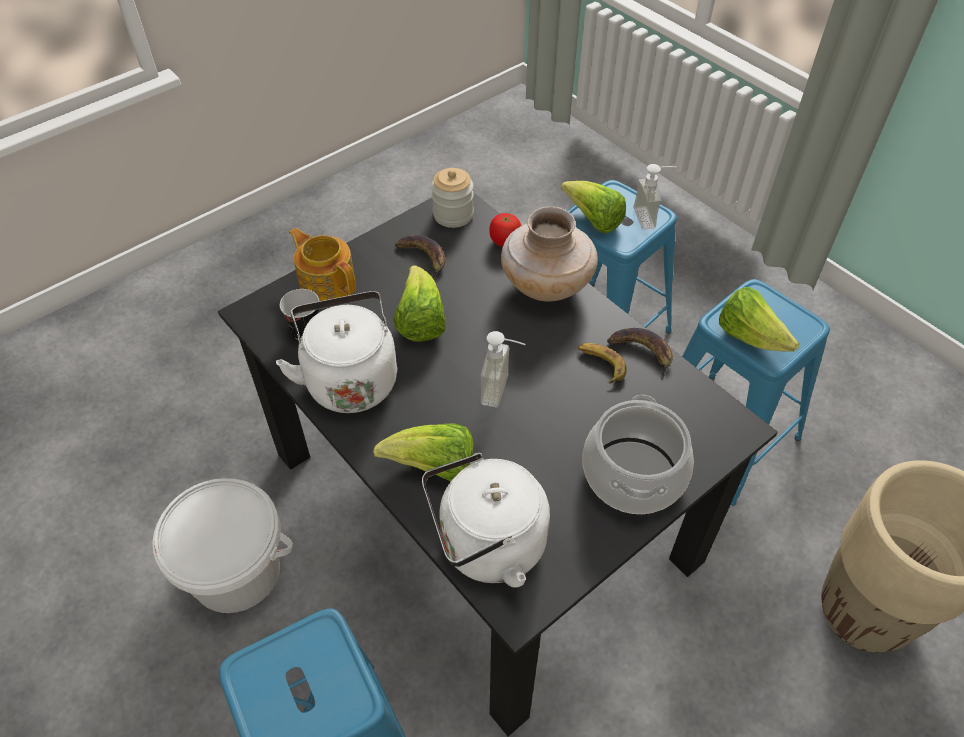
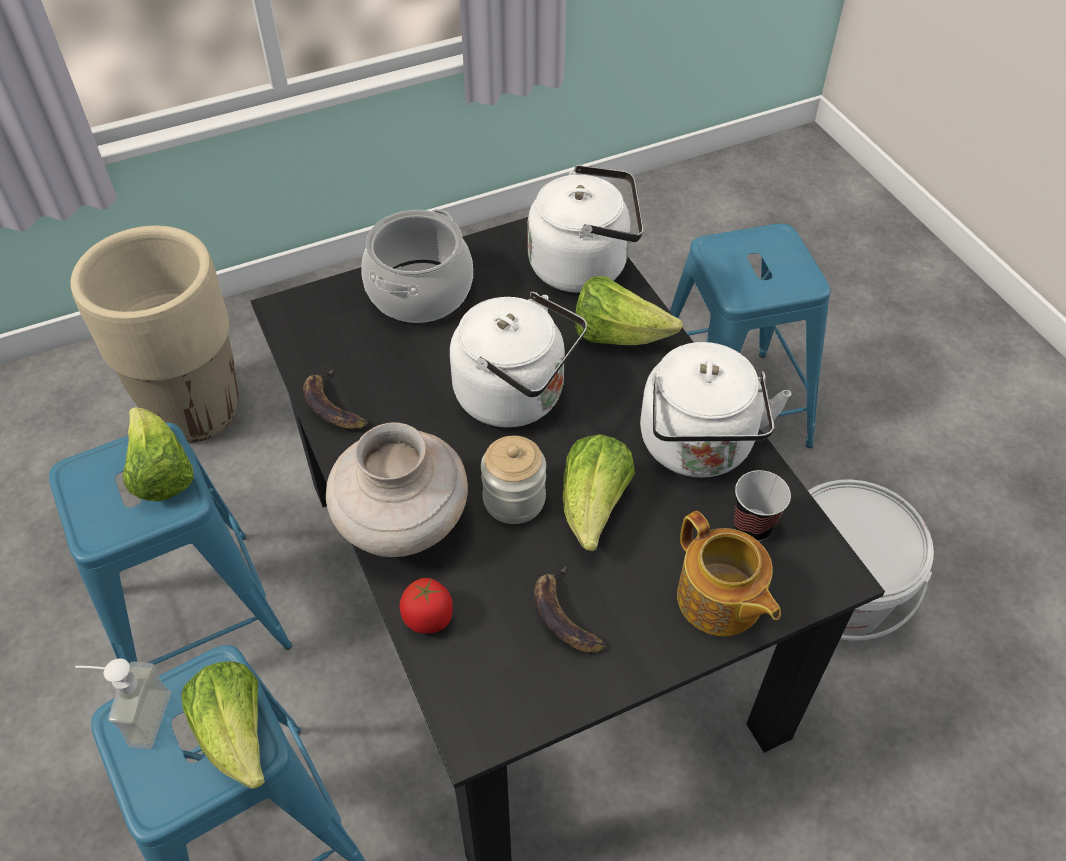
camera: 165 degrees left, 0 degrees up
jar [431,168,474,228] -> jar moved to [481,436,546,524]
soap dispenser [481,331,526,407] -> white kettle [450,292,587,428]
banana [578,343,627,384] -> none

